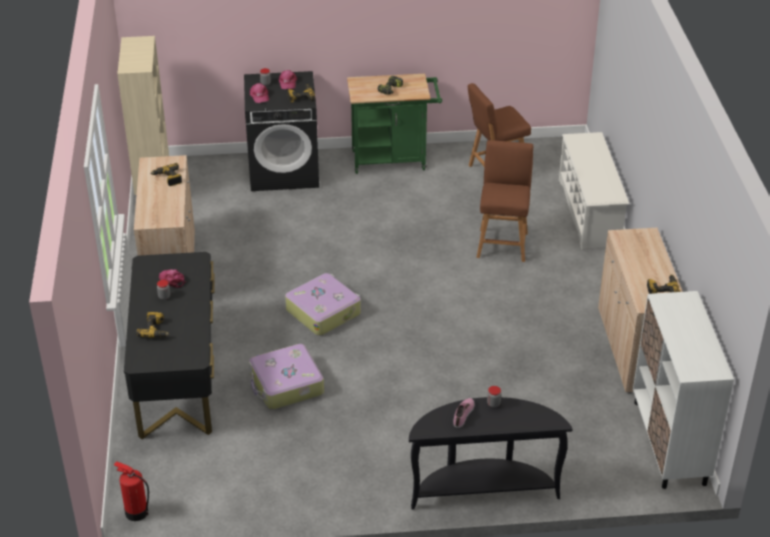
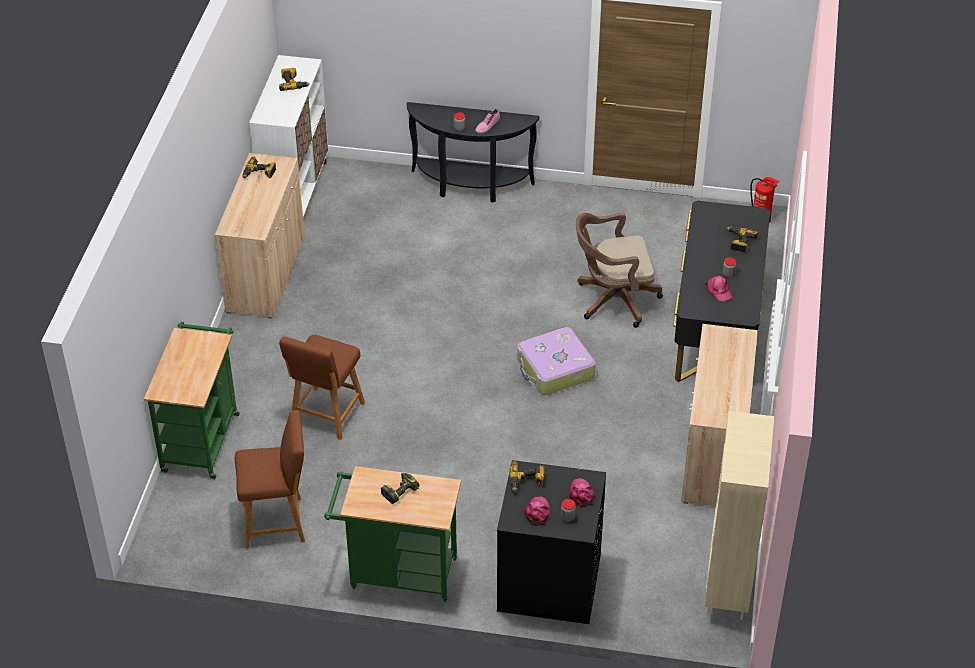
camera: 165 degrees left, 5 degrees up
power drill [150,163,182,186] -> power drill moved to [279,68,310,91]
suitcase [249,344,324,410] -> brown office chair [575,213,663,328]
white shoe rack [559,132,629,250] -> green cart [144,322,240,479]

